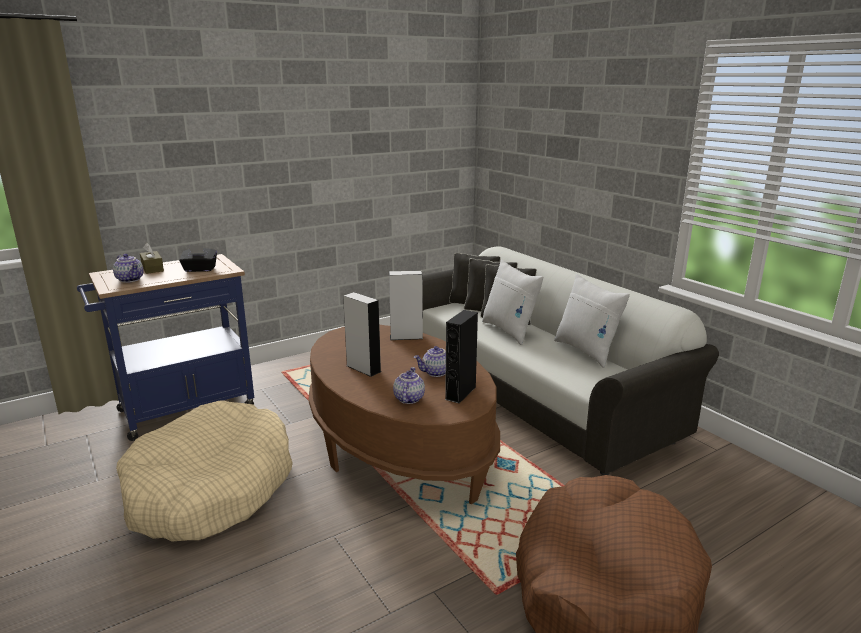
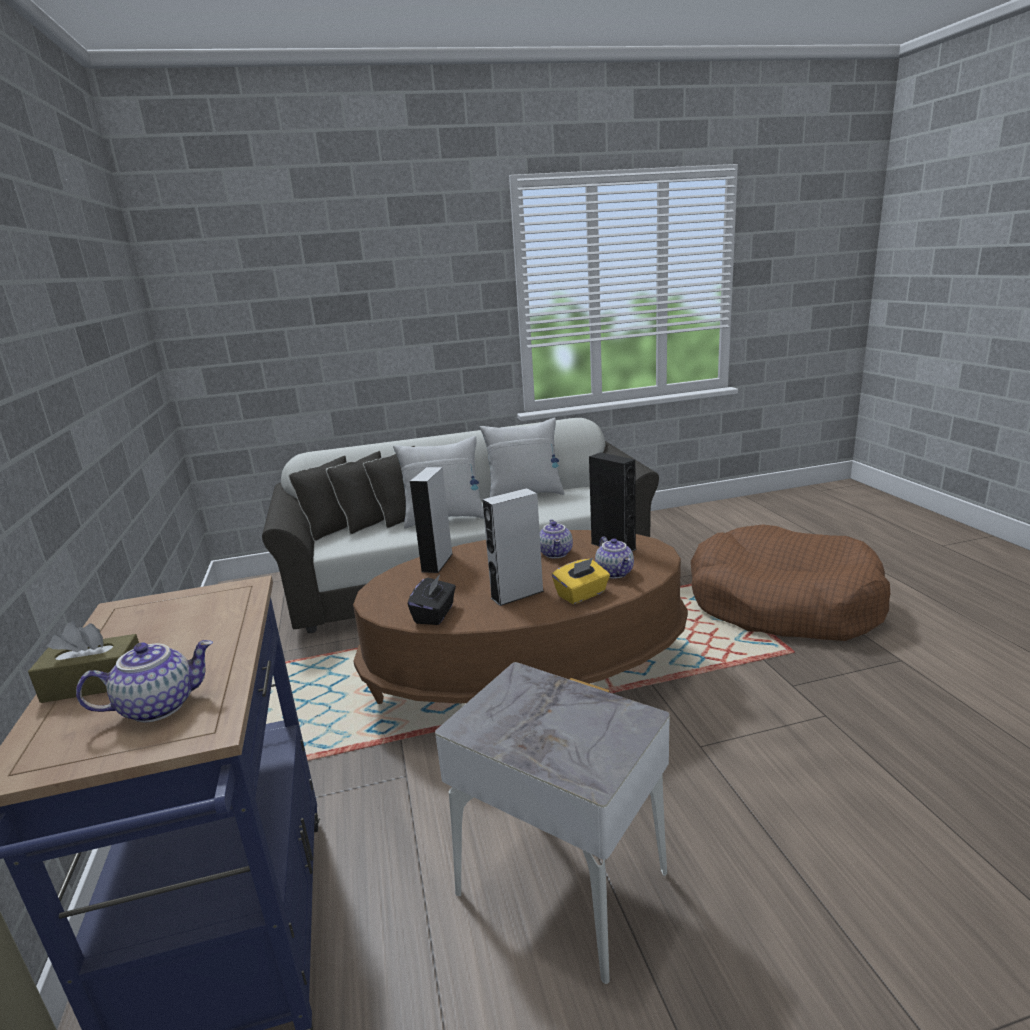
camera: 70 degrees left, 0 degrees up
beige dog bed [116,400,293,541] -> side table [435,662,670,984]
black tissue box [179,246,217,272] -> black tissue box moved to [408,574,456,625]
teapot [393,367,425,404] -> teapot turned 135 degrees counterclockwise [595,537,634,579]
none -> yellow tissue box [552,558,610,604]

